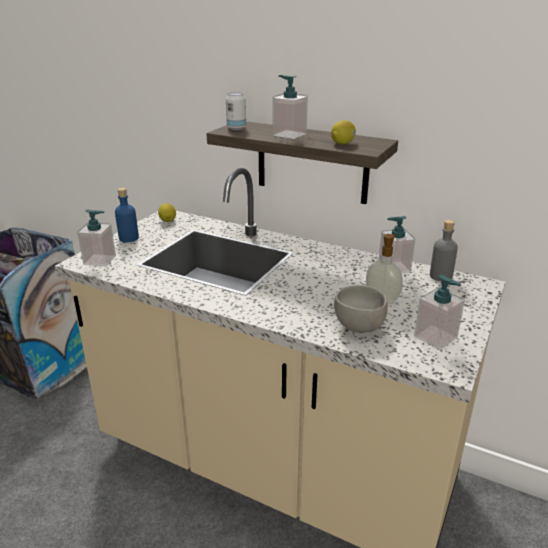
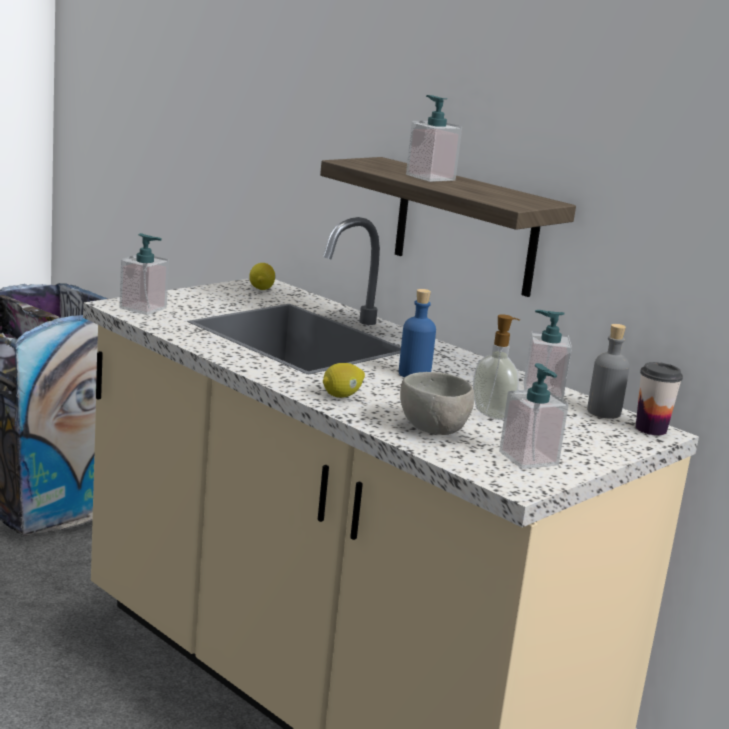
camera: 15 degrees right, 10 degrees down
blue bottle [115,188,139,242] -> blue bottle moved to [399,289,436,377]
can [226,92,246,130] -> none
lemon [331,120,356,145] -> lemon moved to [323,363,365,398]
none -> cup [636,362,683,435]

